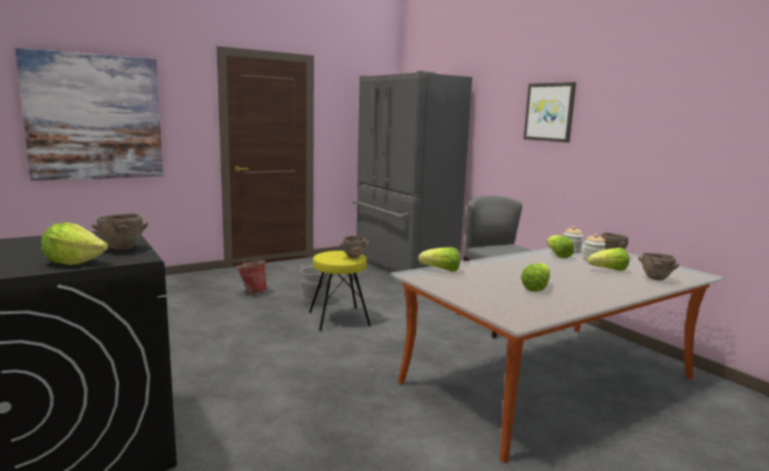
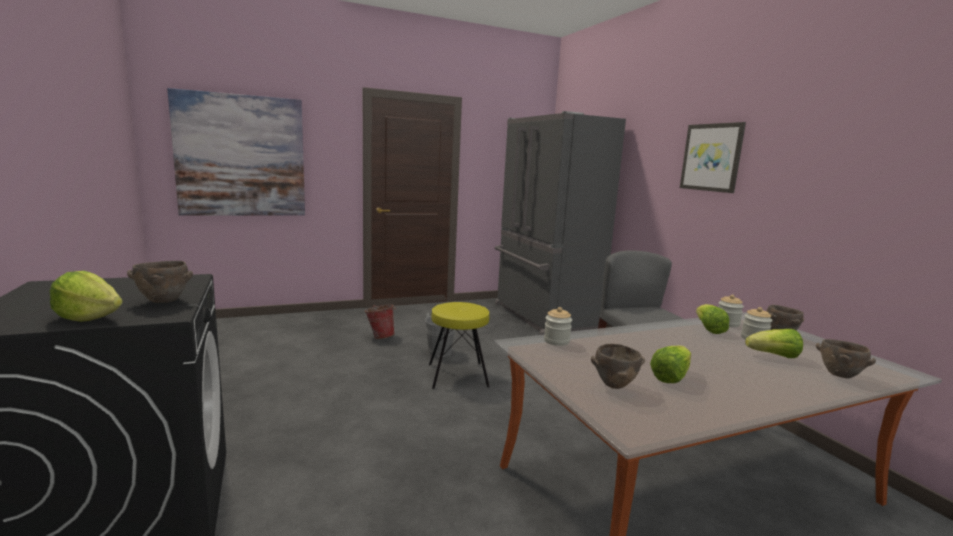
camera: 10 degrees right, 0 degrees up
brown bowl [340,236,369,259] -> brown bowl moved to [591,344,645,389]
lettuce [418,247,460,272] -> jar [544,307,572,346]

